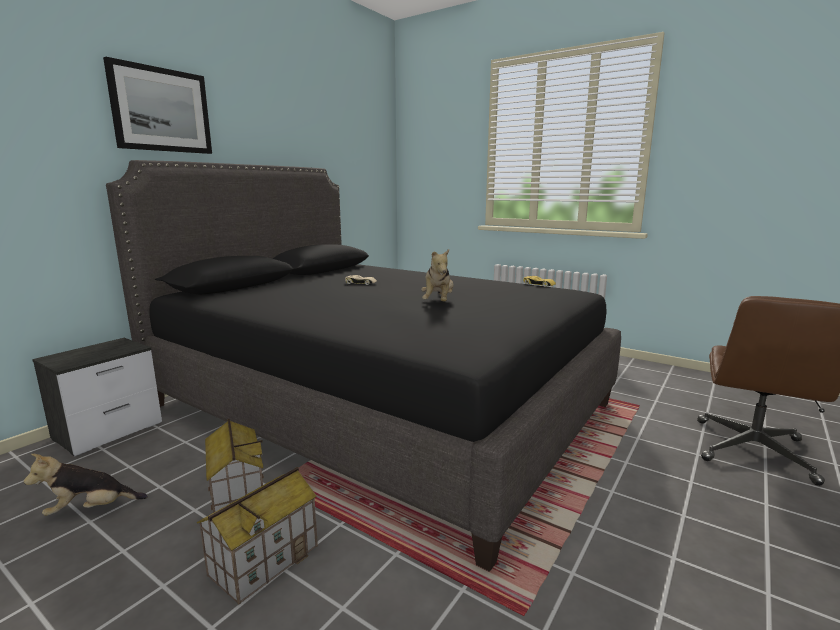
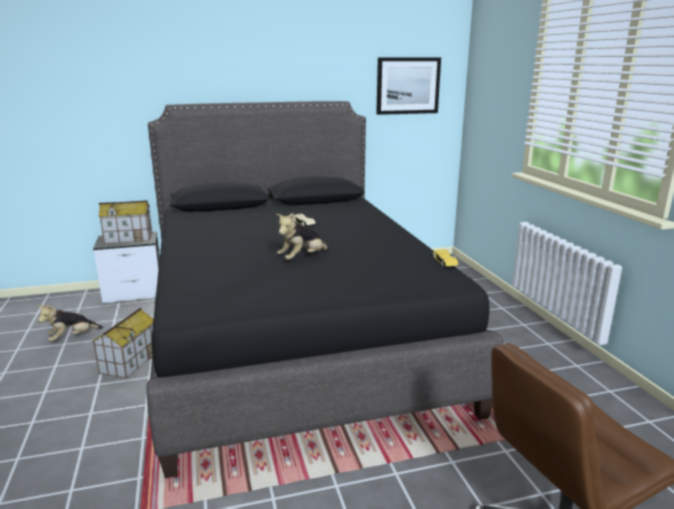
camera: 40 degrees right, 5 degrees up
plush toy [24,454,148,516] -> plush toy turned 60 degrees counterclockwise [38,305,103,341]
picture [103,57,212,154] -> picture moved to [376,57,441,115]
toy house [197,467,318,605] -> toy house moved to [99,200,152,244]

